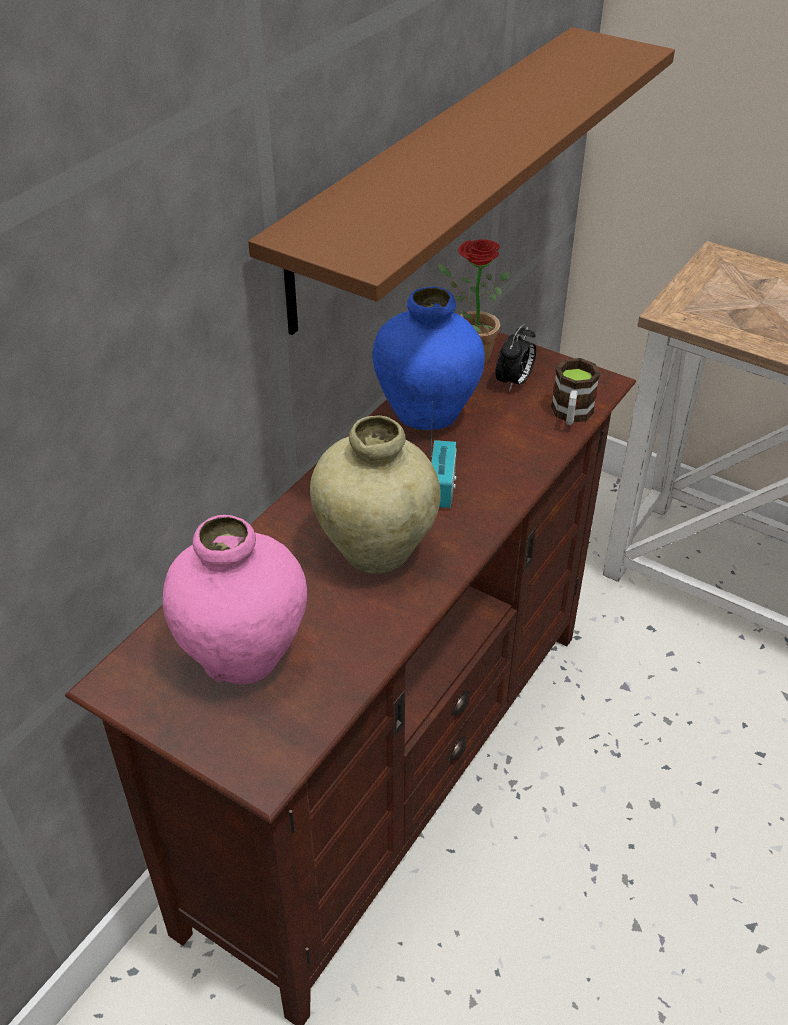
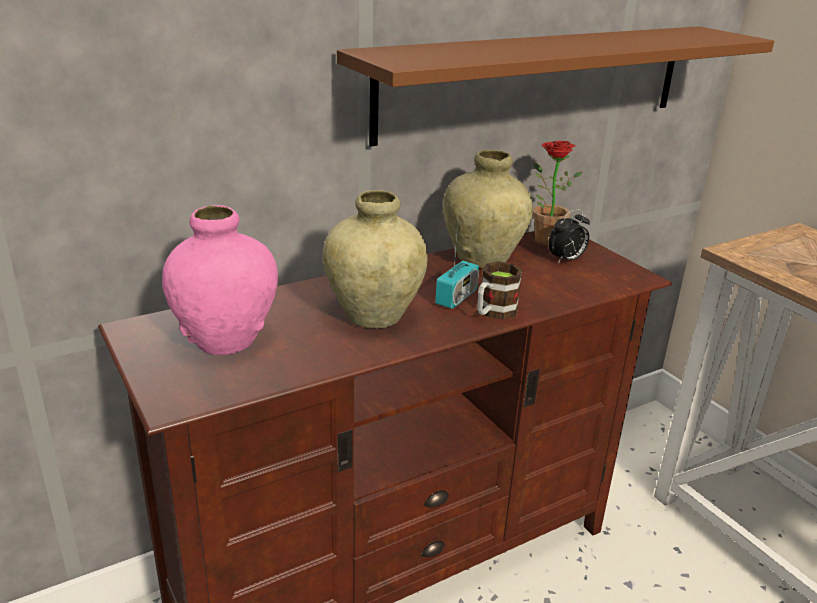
camera: 25 degrees right, 15 degrees down
blue vase [372,286,485,430] -> beige vase [443,150,533,268]
mug [551,358,600,425] -> mug moved to [477,261,523,319]

